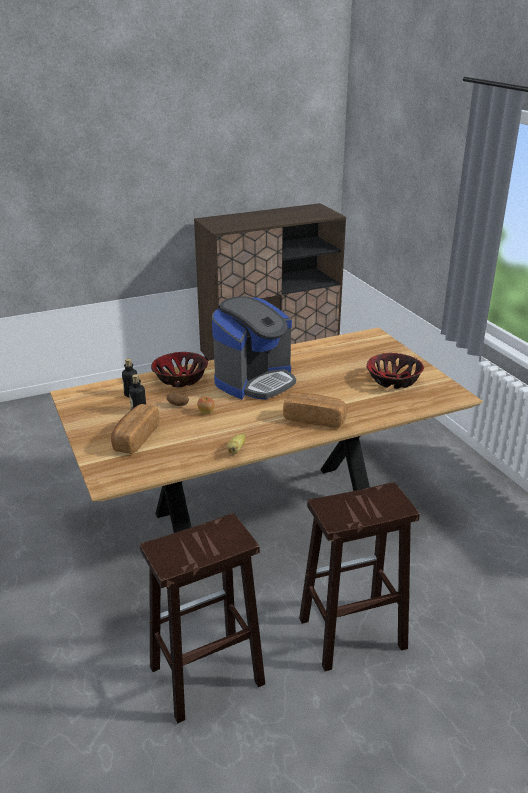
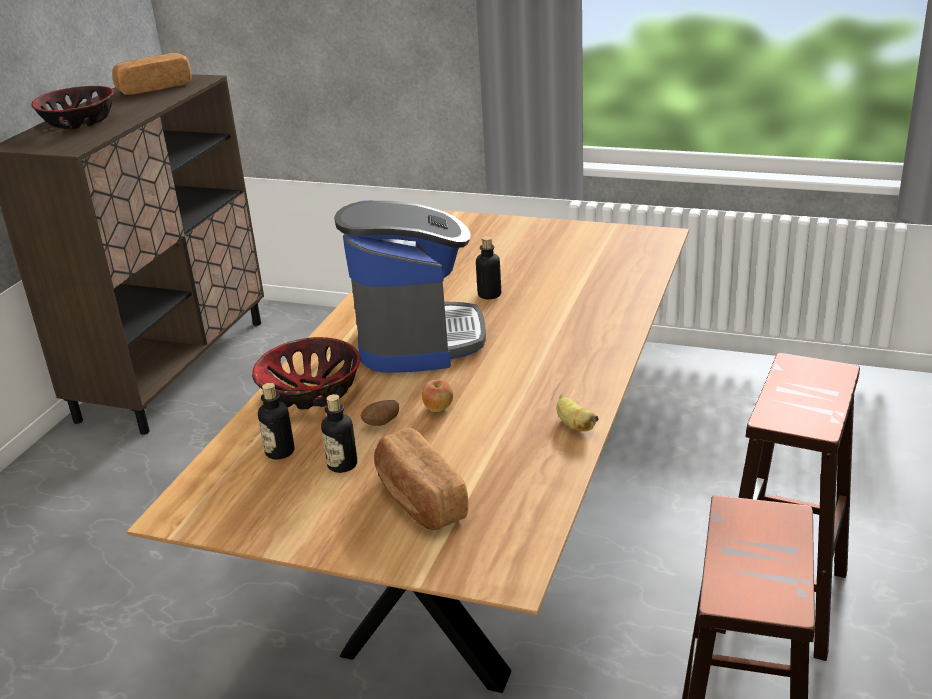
camera: 45 degrees left, 0 degrees up
bread [283,392,347,428] -> bread moved to [112,53,192,95]
bowl [367,353,424,389] -> bowl moved to [31,86,114,130]
none -> bottle [476,236,501,299]

